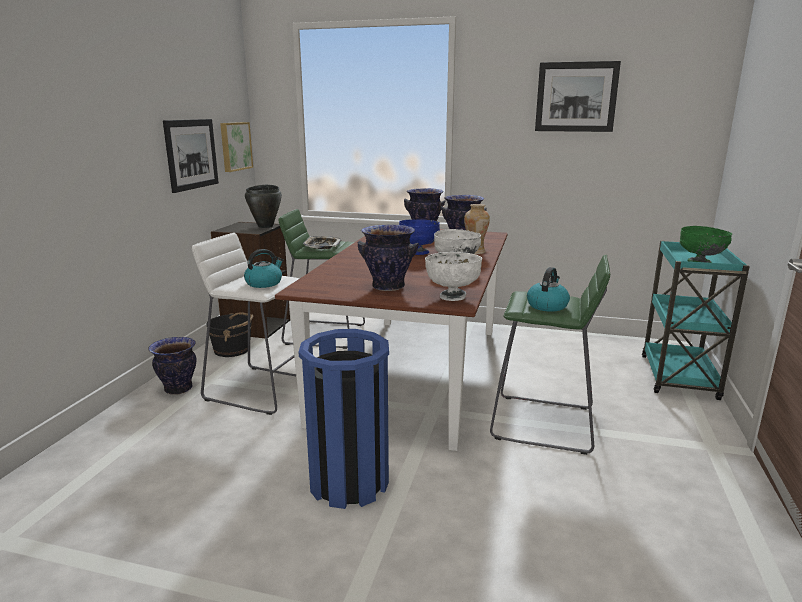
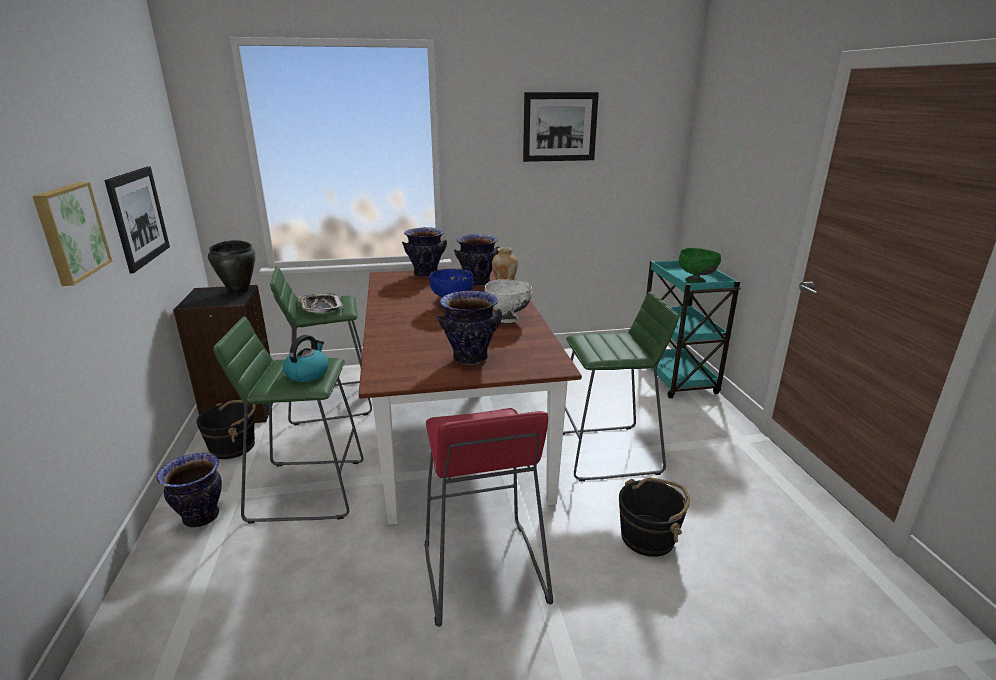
camera: 25 degrees left, 5 degrees up
white stool [192,233,299,415] -> green stool [213,317,363,524]
picture [220,122,253,172] -> picture moved to [32,182,112,286]
blue trash can [299,329,389,509] -> red stool [424,408,553,627]
white bowl [425,252,482,301] -> none
kettle [527,267,570,312] -> none
none -> black bucket [619,478,690,557]

